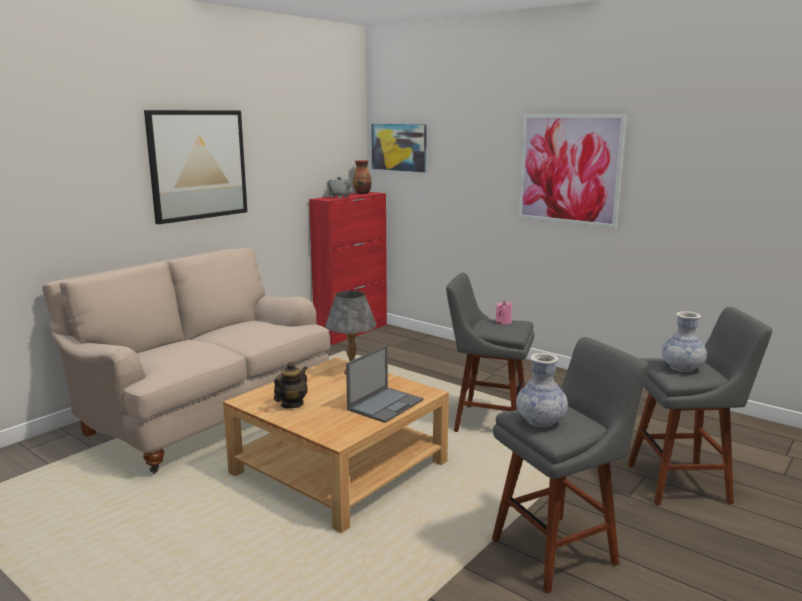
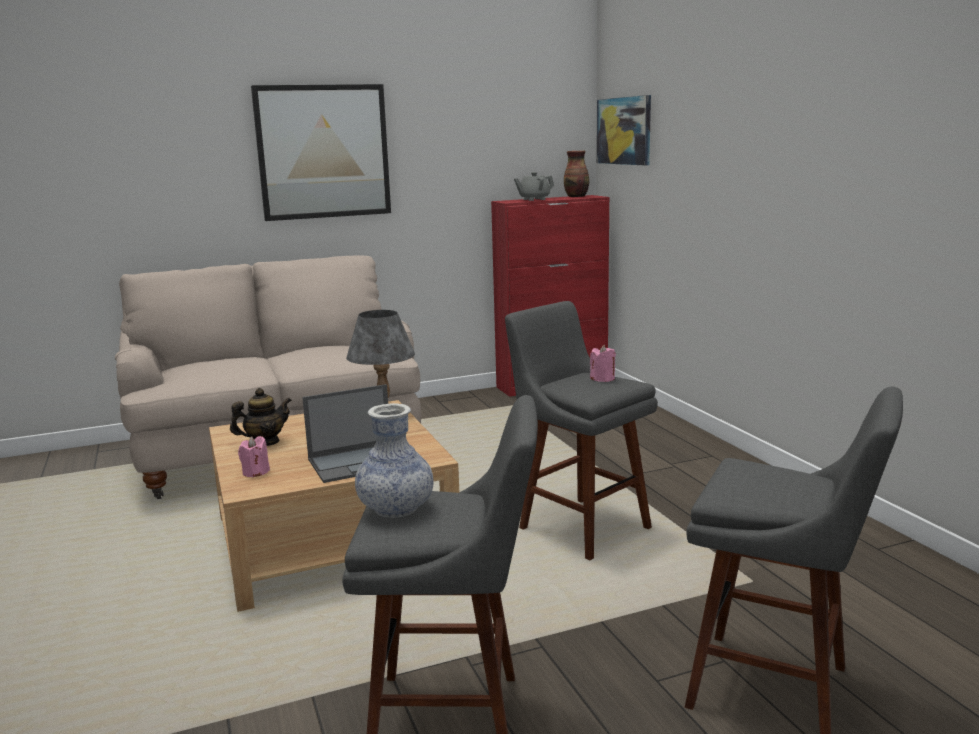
camera: 30 degrees right, 0 degrees up
picture [518,114,627,229] -> none
vase [662,311,707,372] -> none
none -> pink candle [238,436,270,477]

